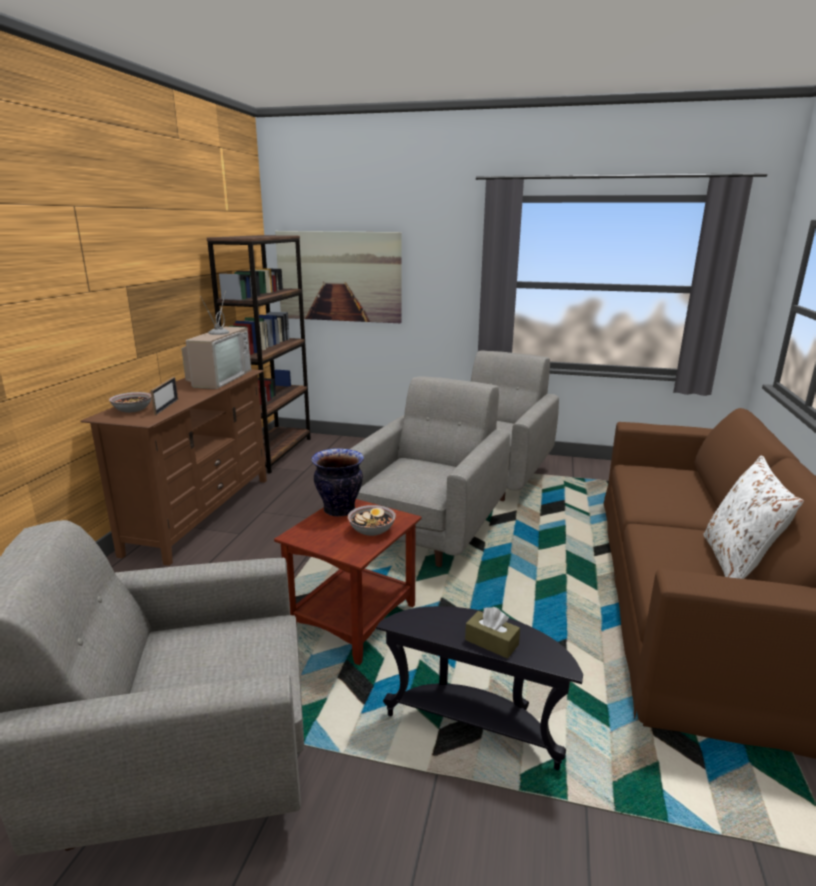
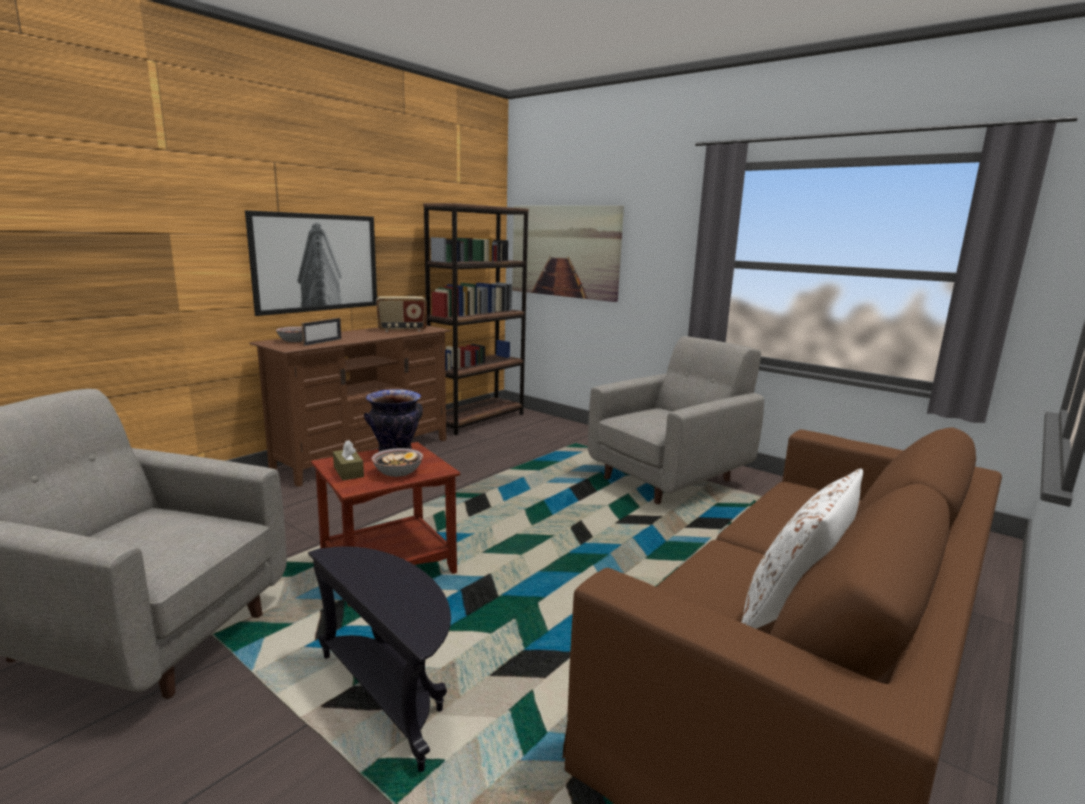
camera: 25 degrees right, 5 degrees down
television [182,290,251,389] -> radio [376,296,427,332]
grey armchair [349,376,510,567] -> none
brown tissue box [465,607,520,659] -> brown tissue box moved to [333,440,364,481]
none -> picture [245,210,377,316]

